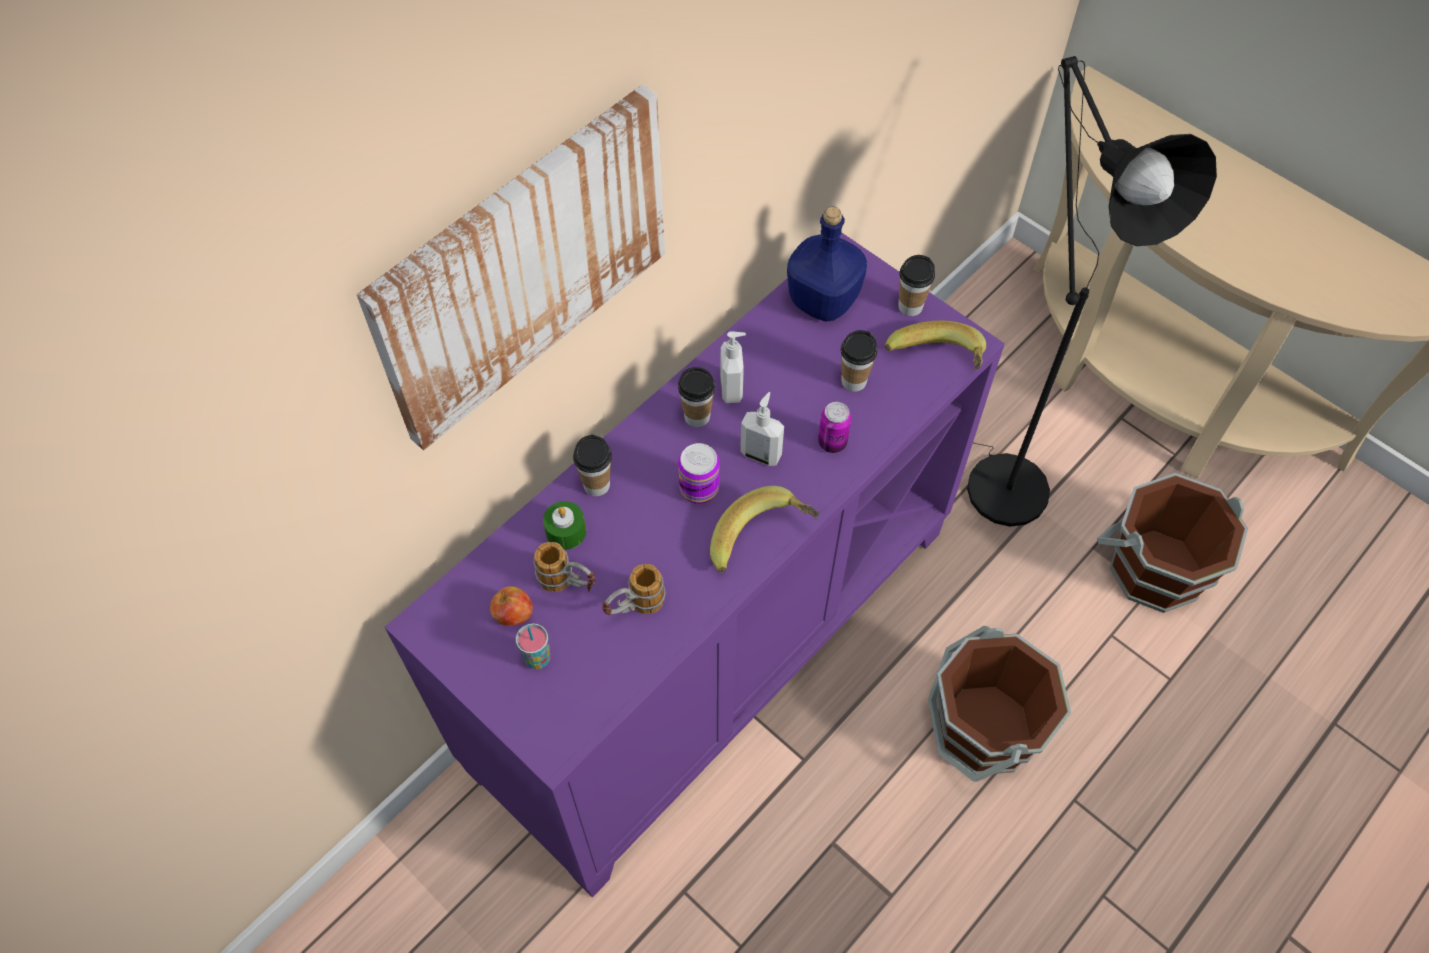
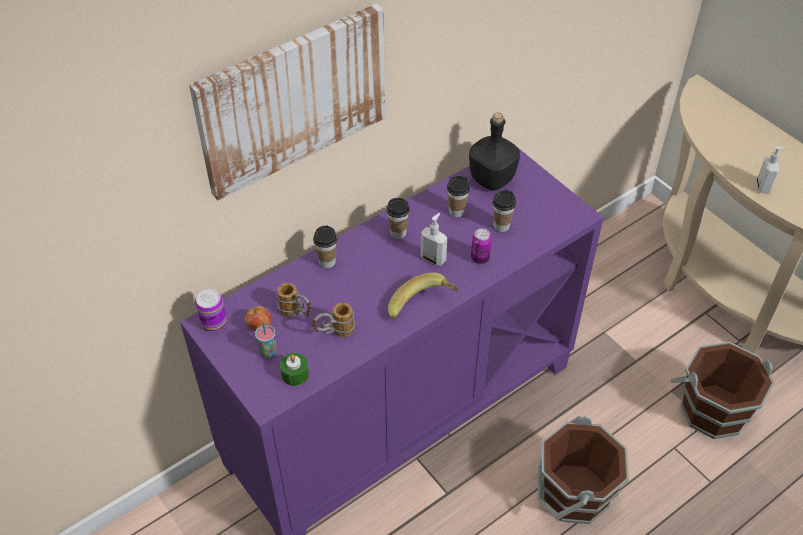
camera: 10 degrees right, 10 degrees down
green candle [543,501,586,550] -> green candle moved to [280,353,309,386]
can [678,443,720,504] -> can moved to [195,289,227,331]
soap dispenser [720,331,746,404] -> soap dispenser moved to [757,146,786,194]
blue bottle [787,206,867,322] -> black bottle [469,113,520,190]
banana [885,321,986,370] -> none
cup [898,255,935,316] -> cup moved to [447,176,470,217]
black floor lamp [967,56,1217,527] -> none

